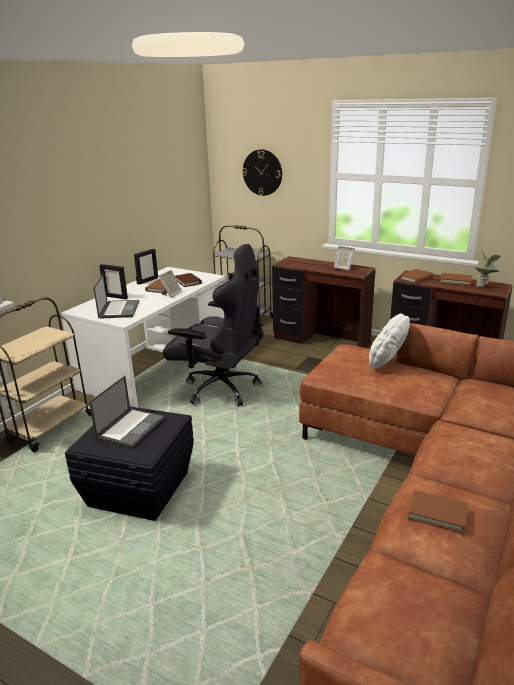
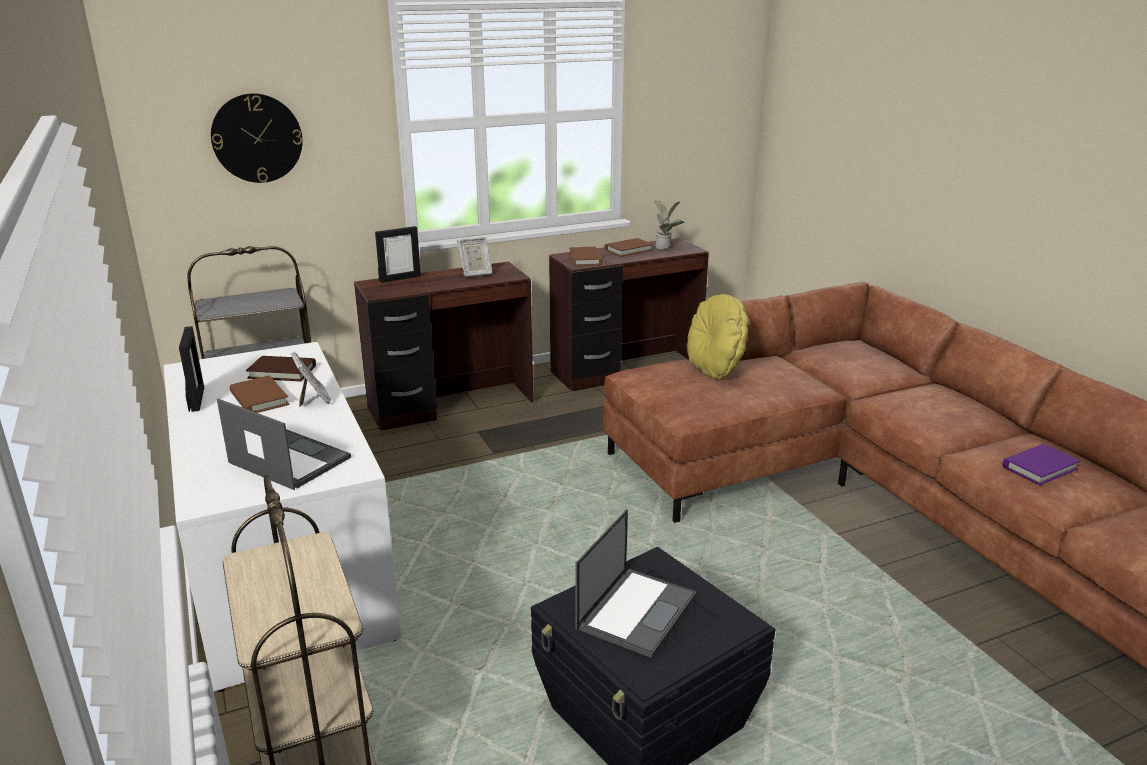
camera: 55 degrees left, 0 degrees up
laptop [89,376,164,448] -> laptop turned 60 degrees clockwise [575,509,696,658]
picture frame [99,264,128,299] -> picture frame moved to [375,226,421,283]
black office chair [163,244,264,407] -> none
white pillow [369,314,410,368] -> yellow pillow [687,294,749,380]
brown book [408,490,468,534] -> purple book [1002,444,1080,485]

